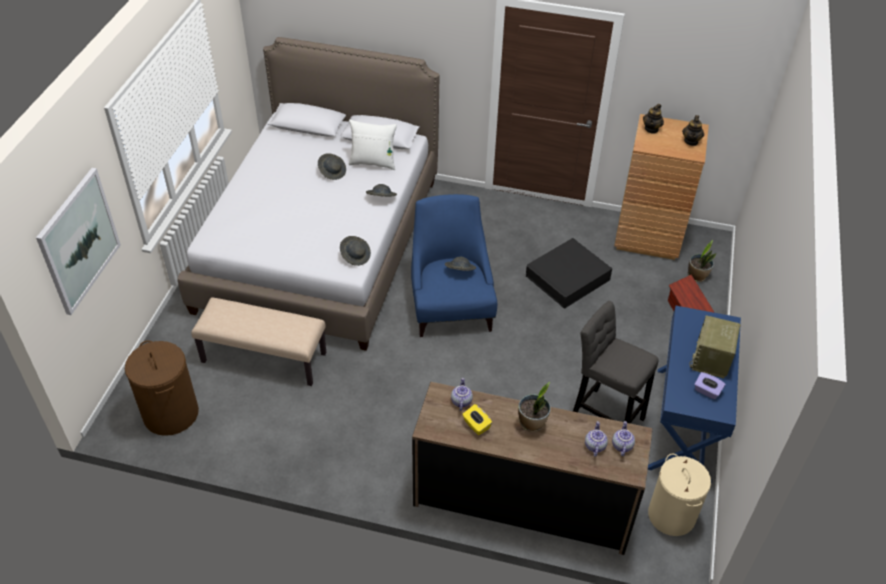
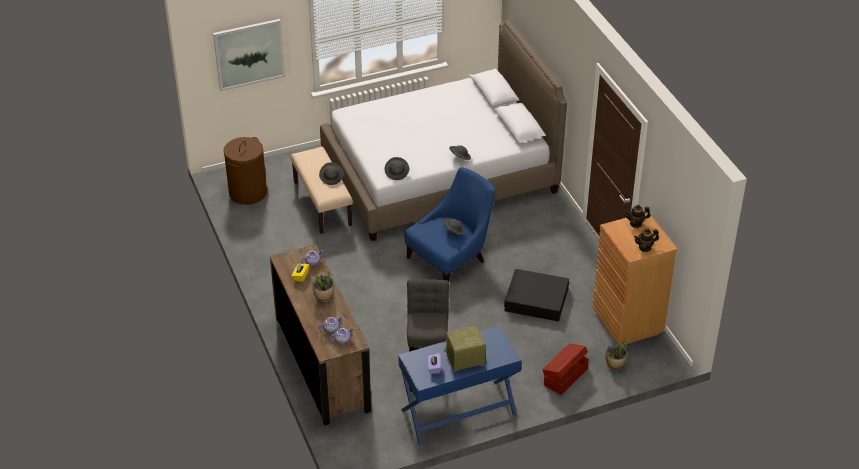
camera: 55 degrees right, 5 degrees down
grey hat [318,153,346,180] -> grey hat moved to [319,162,344,185]
white pillow [349,120,397,170] -> none
beige laundry basket [648,454,711,536] -> none

